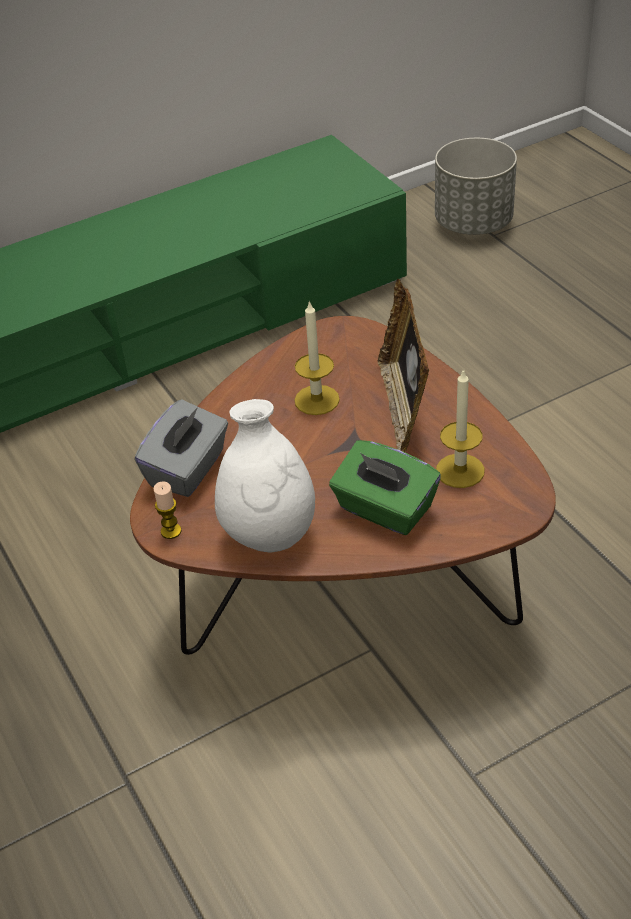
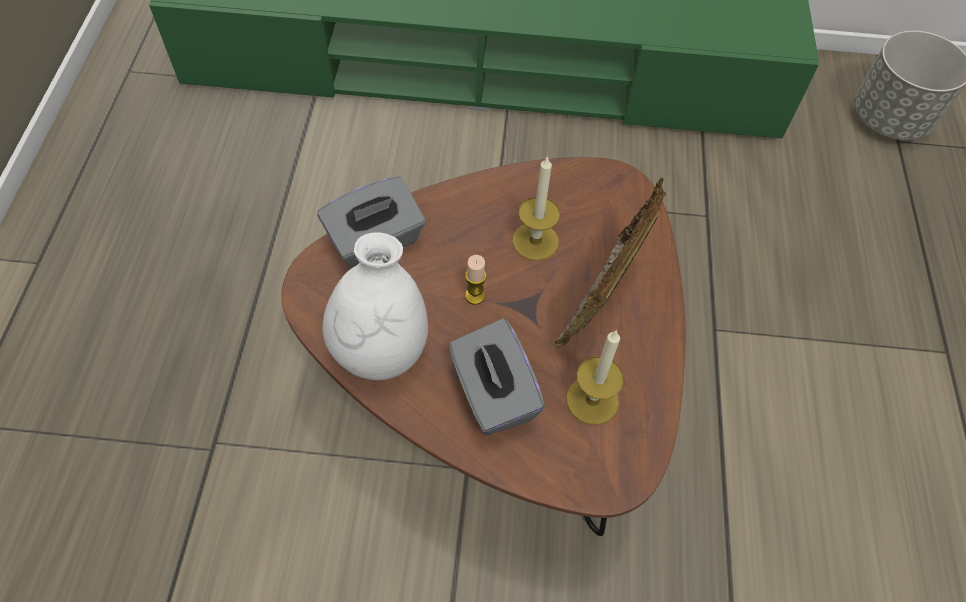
camera: 30 degrees right, 15 degrees up
candle [153,481,182,539] -> candle moved to [465,255,487,305]
green tissue box [329,440,441,535] -> grey tissue box [449,318,545,435]

